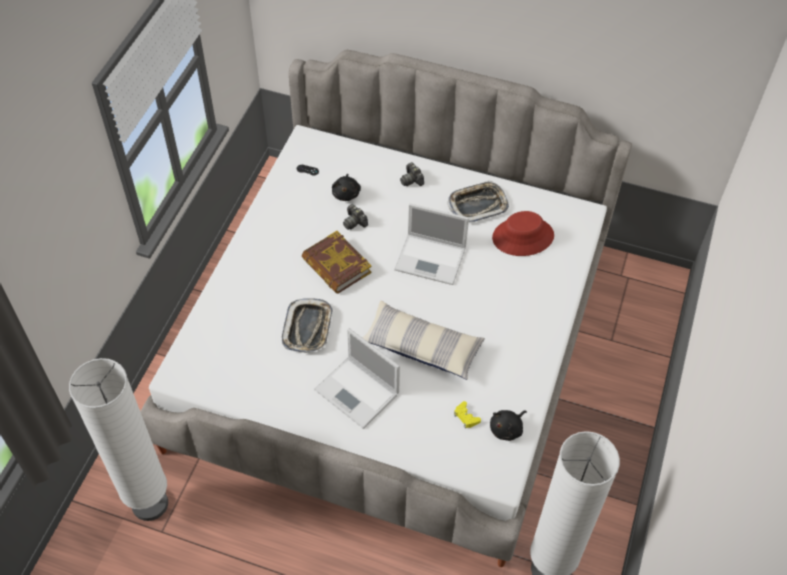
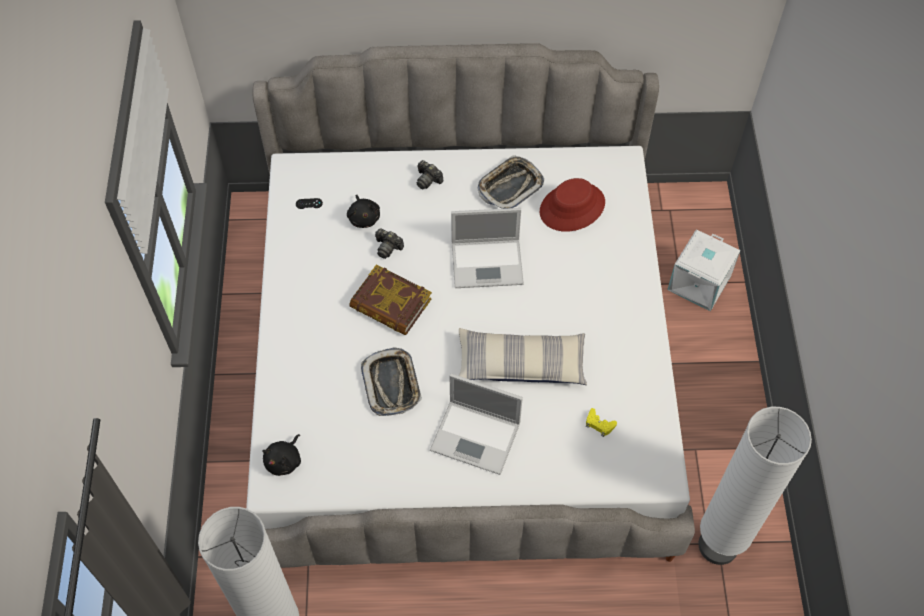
camera: 20 degrees left, 5 degrees up
black plush toy [490,410,527,441] -> black plush toy moved to [262,434,301,476]
none -> white storage box [667,229,741,311]

